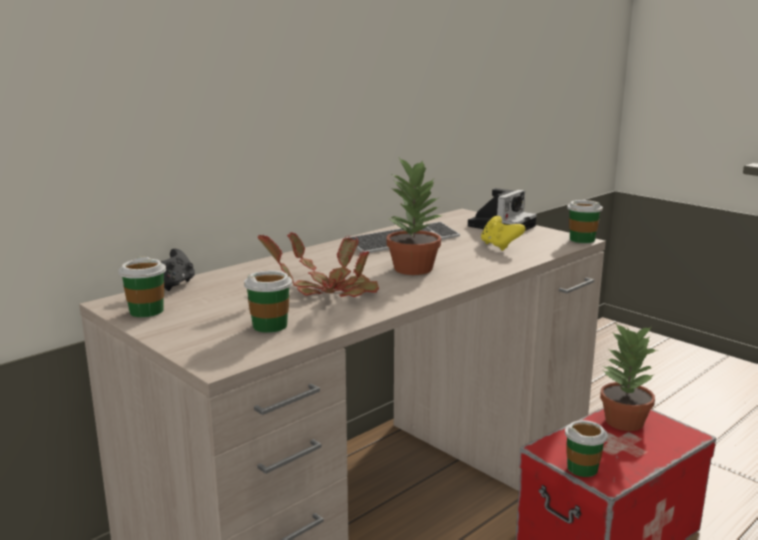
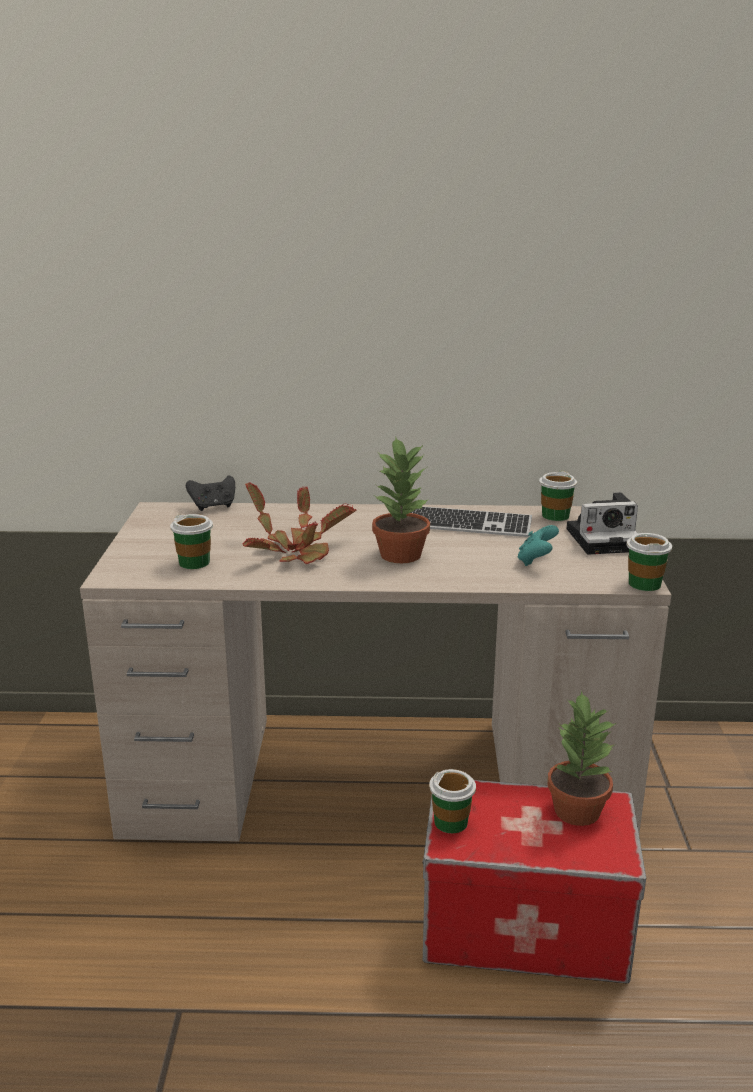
camera: 45 degrees right, 5 degrees up
cup [118,256,166,317] -> cup moved to [539,471,577,521]
yellow game controller [481,216,526,251] -> turquoise game controller [518,525,559,566]

